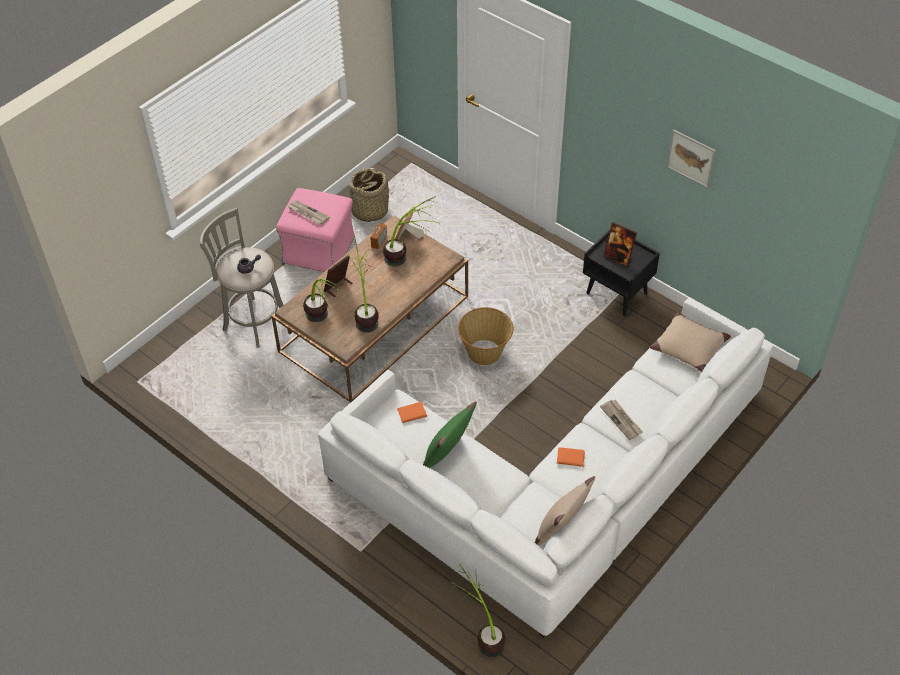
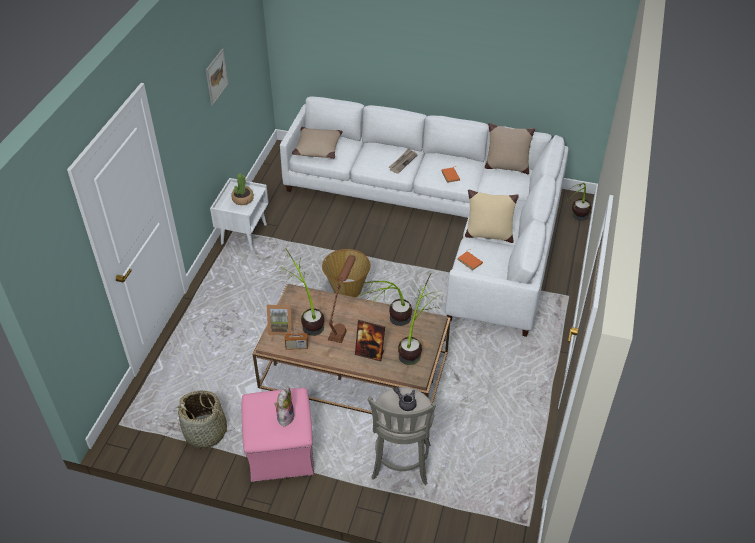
camera: 115 degrees left, 5 degrees down
newspaper [287,200,330,224] -> plush toy [274,386,295,426]
green pillow [423,401,477,468] -> beige pillow [465,189,519,243]
black nightstand [583,230,660,316] -> white nightstand [210,178,269,250]
picture frame [603,222,637,267] -> potted plant [231,173,254,205]
none -> brown table lamp [328,255,356,343]

